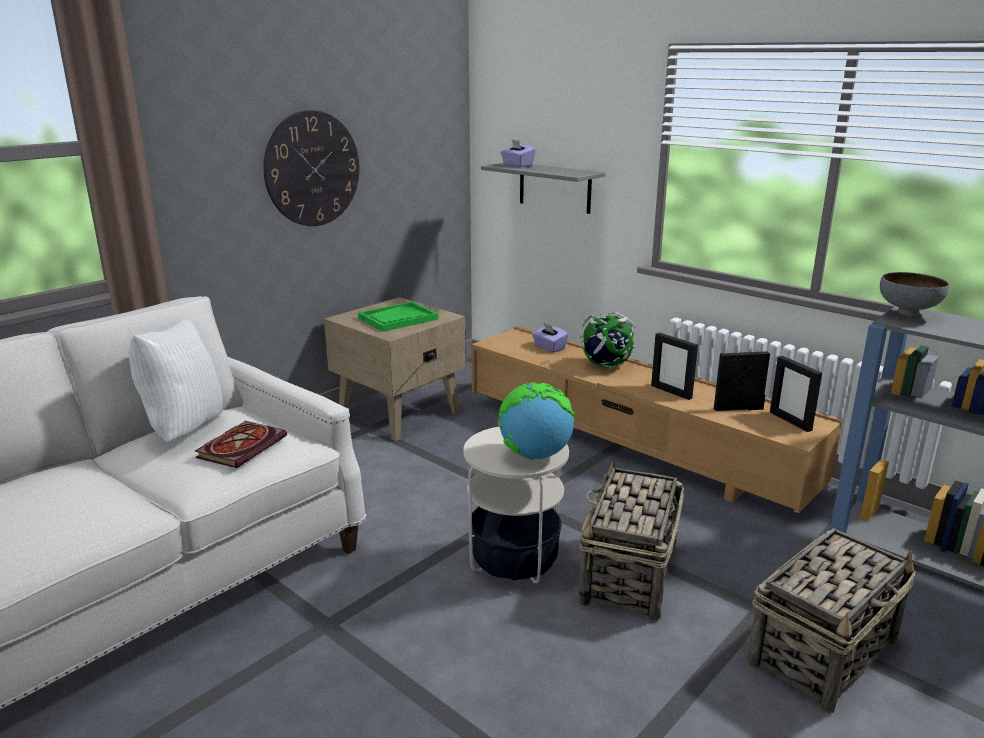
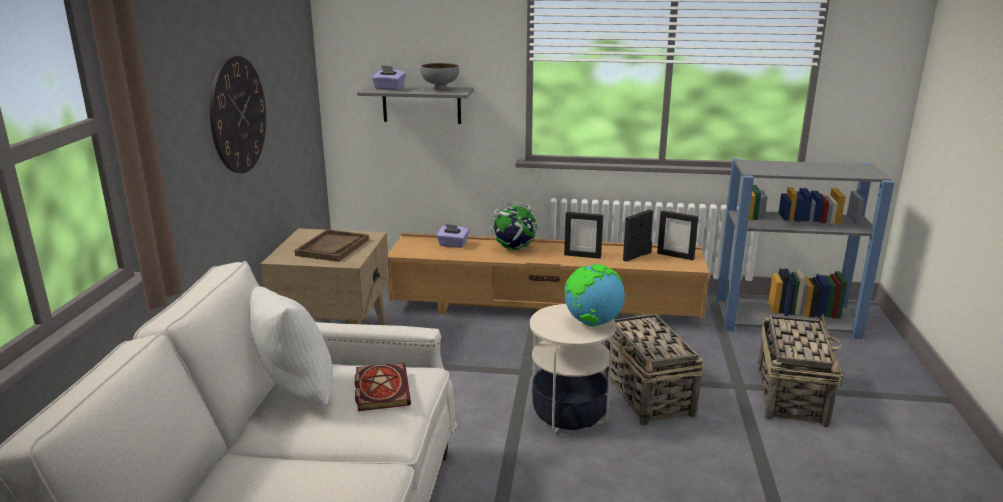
camera: 35 degrees left, 0 degrees up
green tray [358,302,438,332] -> brown tray [295,229,369,262]
grey bowl [880,272,949,319] -> grey bowl moved to [421,63,459,91]

